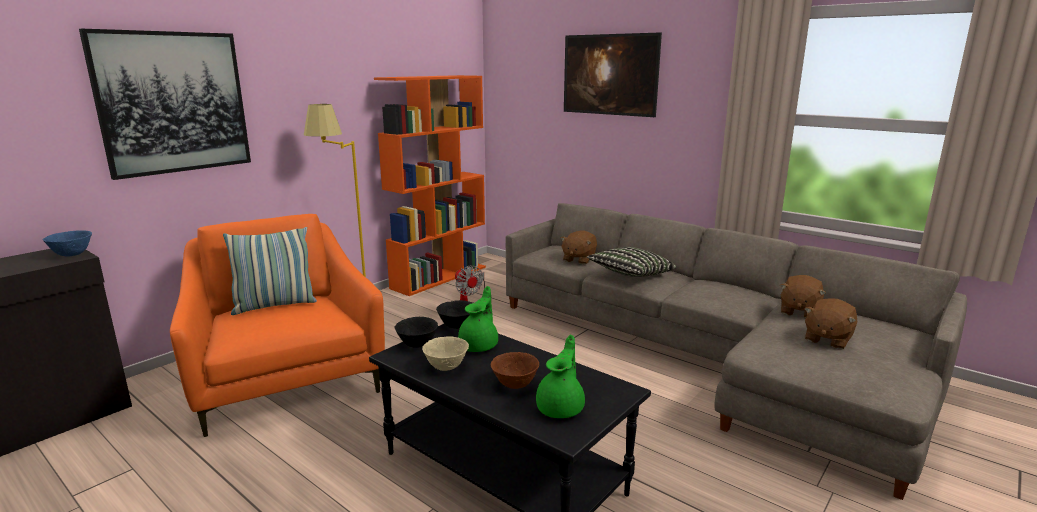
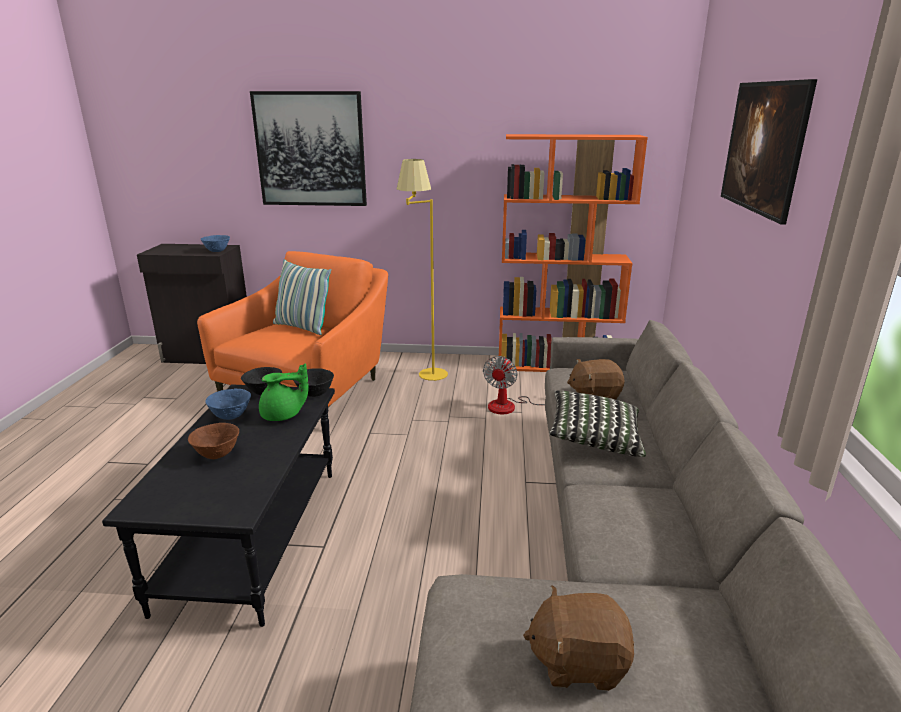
camera: 55 degrees right, 5 degrees up
beige bowl [422,336,469,371] -> blue bowl [205,389,251,420]
green teapot [536,335,585,418] -> none
brown plush toy [780,275,826,318] -> none

